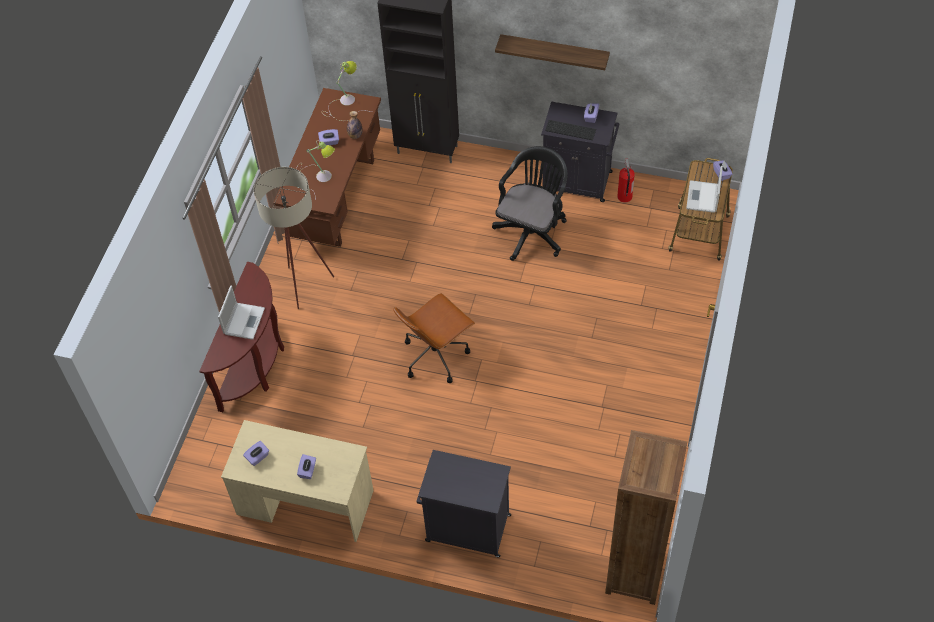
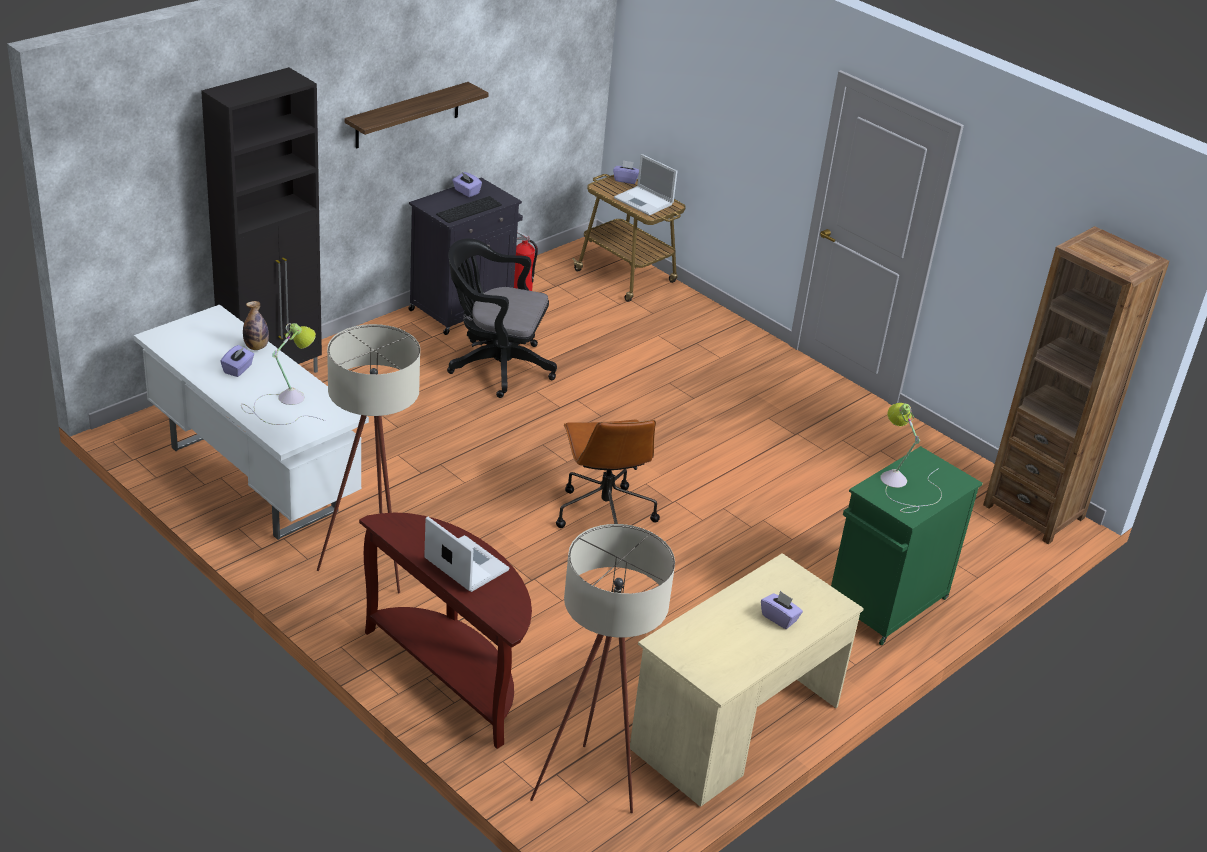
camera: 65 degrees left, 20 degrees down
purple tissue box [243,441,269,466] -> none
brown desk [274,88,381,247] -> white desk [134,304,369,540]
table lamp [323,61,372,121] -> table lamp moved to [880,403,942,513]
black cabinet [416,450,511,557] -> green cabinet [831,446,983,645]
black office chair [492,146,567,261] -> black office chair turned 45 degrees counterclockwise [447,239,557,398]
none -> beige floor lamp [530,524,675,813]

